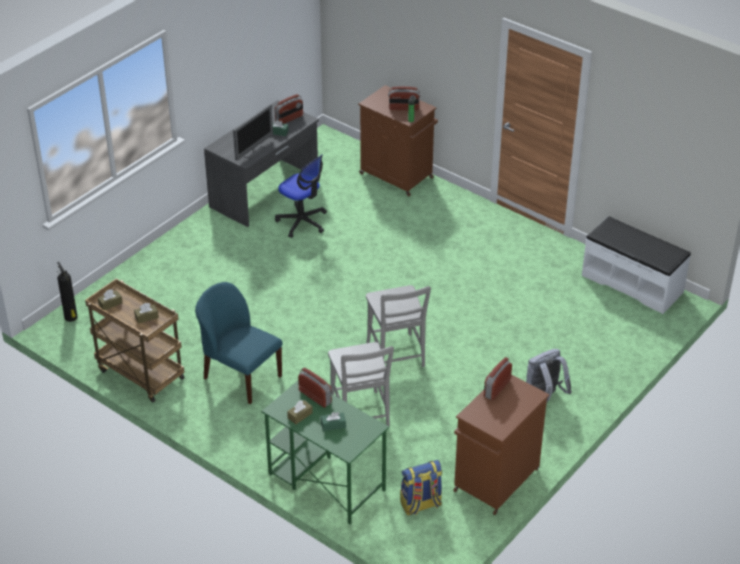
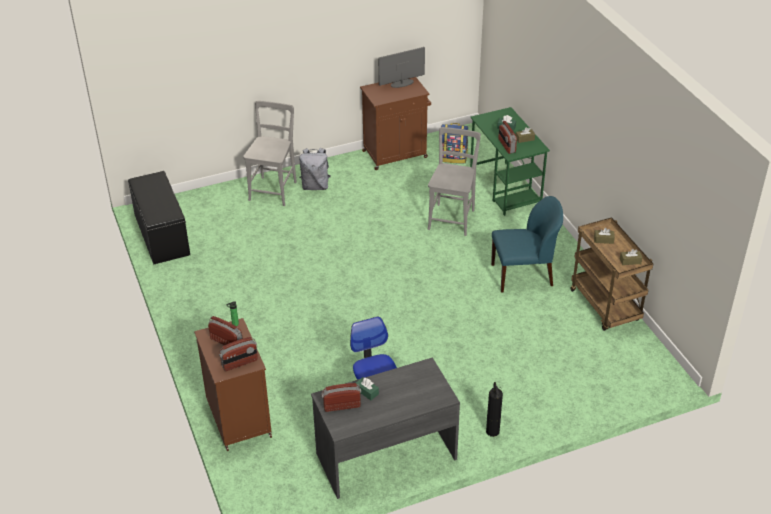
camera: 150 degrees left, 0 degrees up
fire extinguisher [57,262,78,322] -> fire extinguisher moved to [486,382,503,437]
blue chair [195,282,283,404] -> blue chair turned 75 degrees counterclockwise [491,196,563,293]
monitor [233,105,273,160] -> monitor moved to [378,47,425,88]
grey chair [366,285,431,367] -> grey chair moved to [243,101,297,206]
radio [484,357,512,400] -> radio moved to [219,337,258,371]
white bench [582,216,691,314] -> black bench [128,171,190,265]

